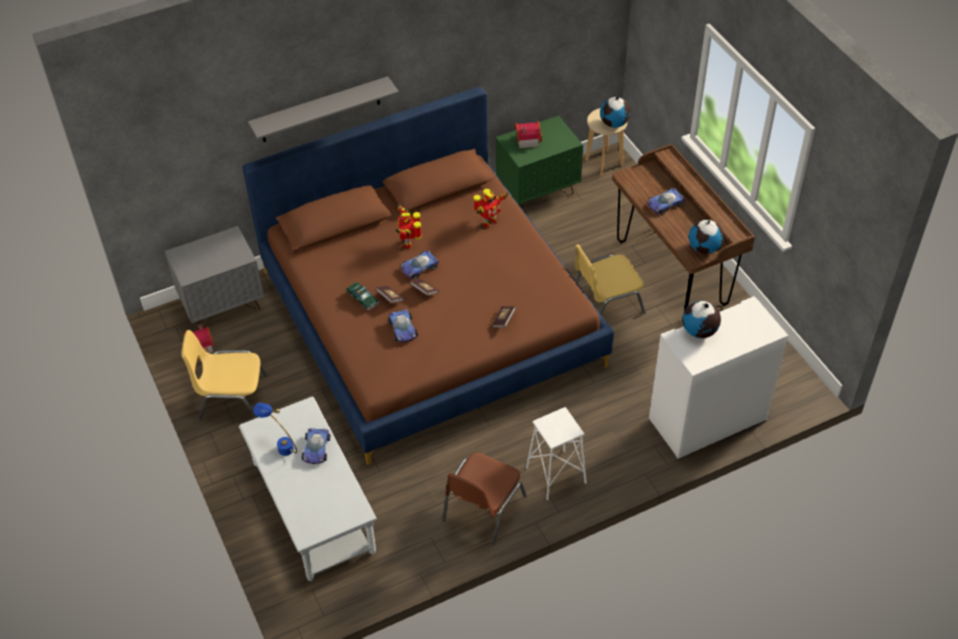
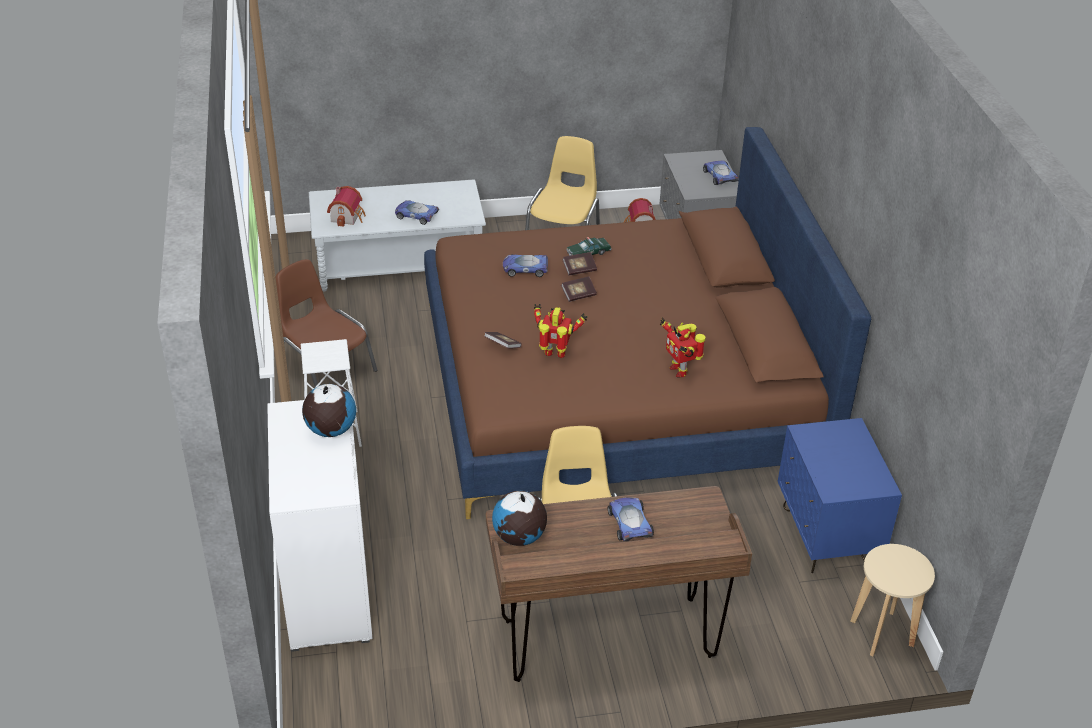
camera: 105 degrees right, 10 degrees down
grey shelf [248,76,399,142] -> none
blue table lamp [253,403,297,456] -> none
toy robot [395,203,422,249] -> toy robot moved to [534,304,588,358]
toy car [401,250,439,279] -> toy car moved to [703,160,739,185]
green nightstand [496,115,583,211] -> blue nightstand [778,418,902,573]
toy house [515,121,542,148] -> toy house moved to [327,186,366,227]
globe [600,96,631,128] -> none

